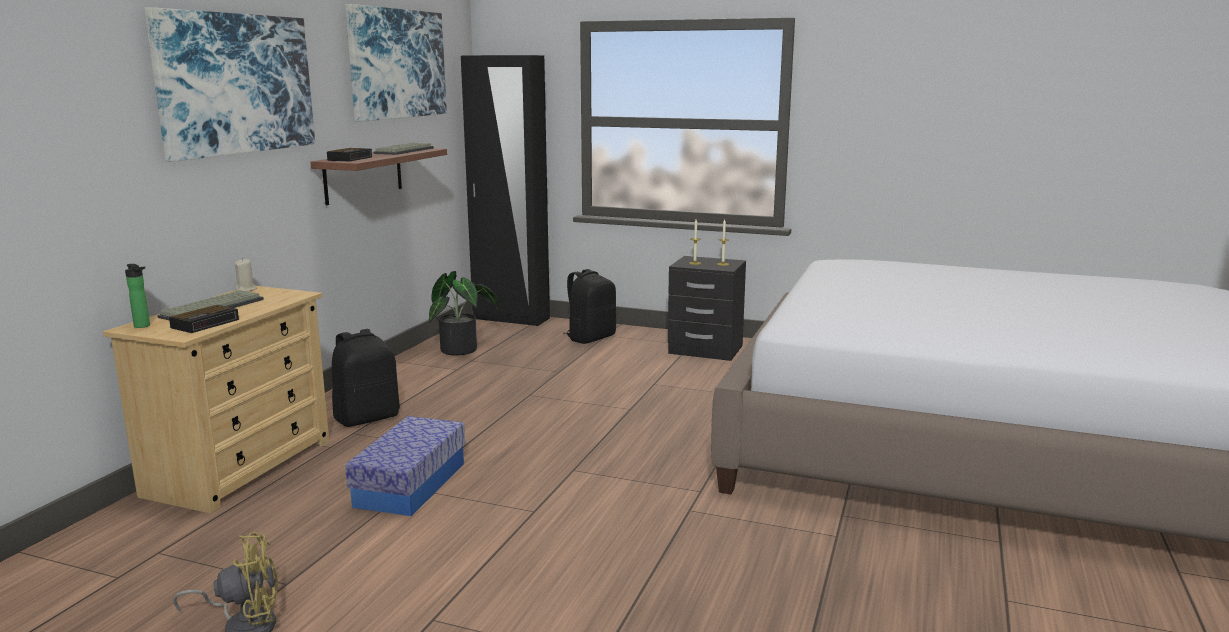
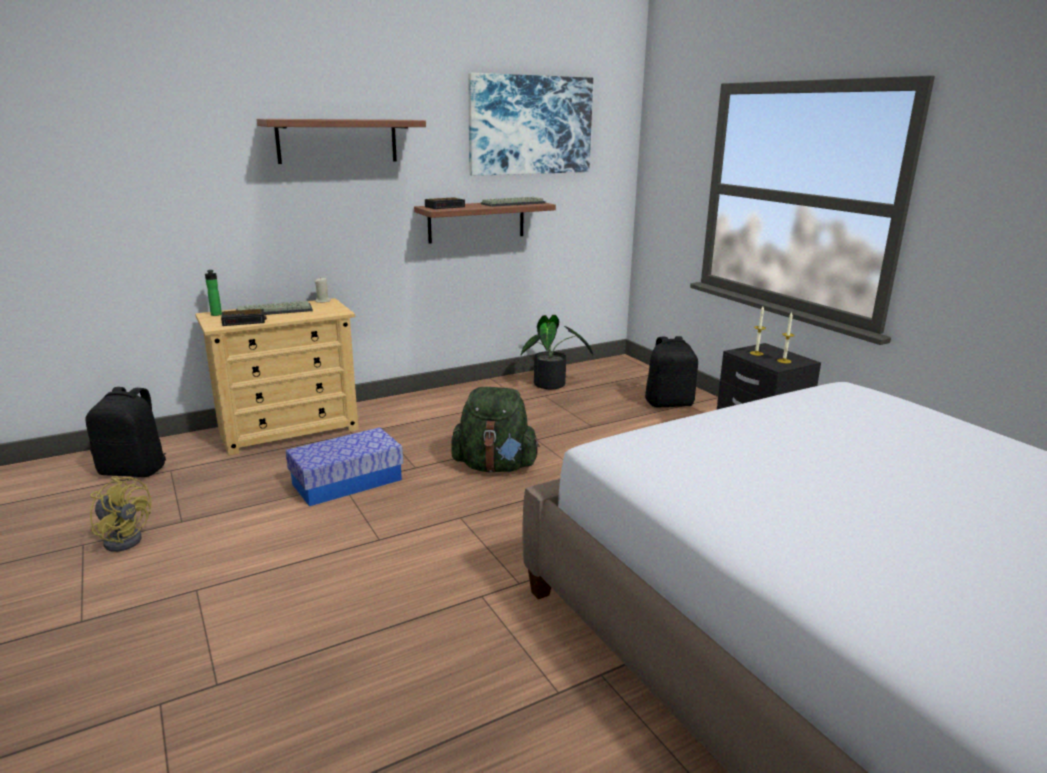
camera: 40 degrees right, 5 degrees up
picture [144,7,315,162] -> shelf [257,119,426,164]
black backpack [332,329,400,427] -> black backpack moved to [86,387,166,477]
black wardrobe [461,55,550,326] -> none
none -> green backpack [451,387,540,472]

